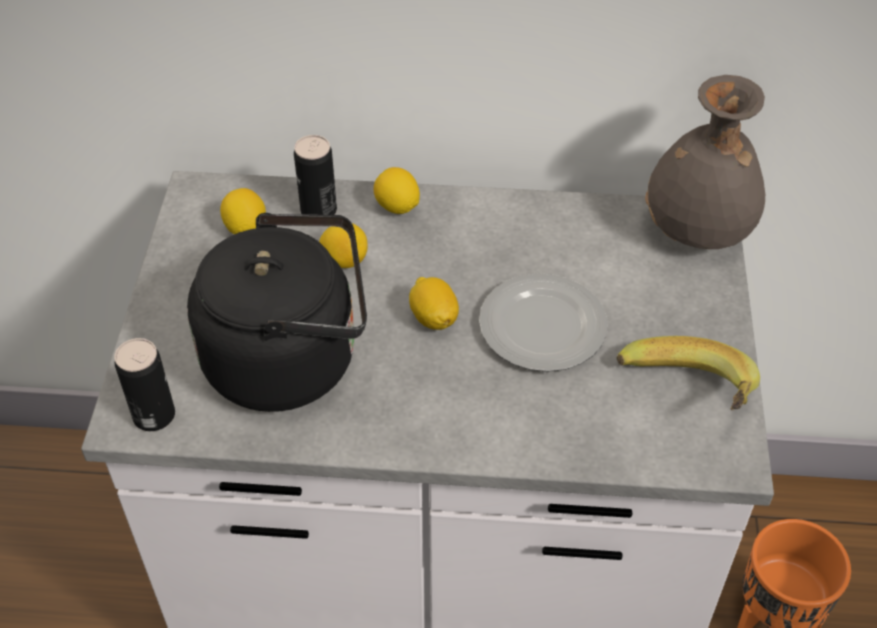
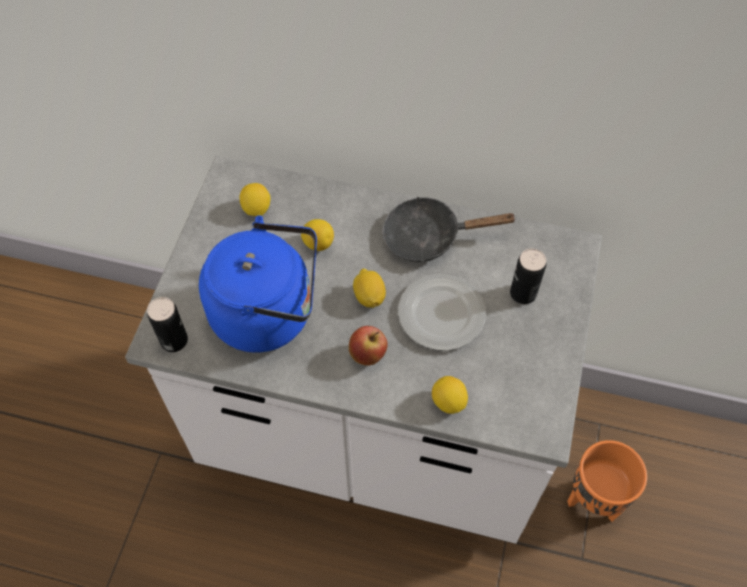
camera: 10 degrees right, 10 degrees up
black kettle [187,213,367,412] -> blue kettle [199,215,317,353]
can [294,135,337,215] -> can moved to [510,248,546,304]
lemon [374,167,420,214] -> lemon moved to [432,376,468,414]
banana [617,336,760,410] -> none
grey vase [645,75,765,249] -> none
none -> apple [349,326,388,366]
none -> black frying pan [382,197,517,262]

